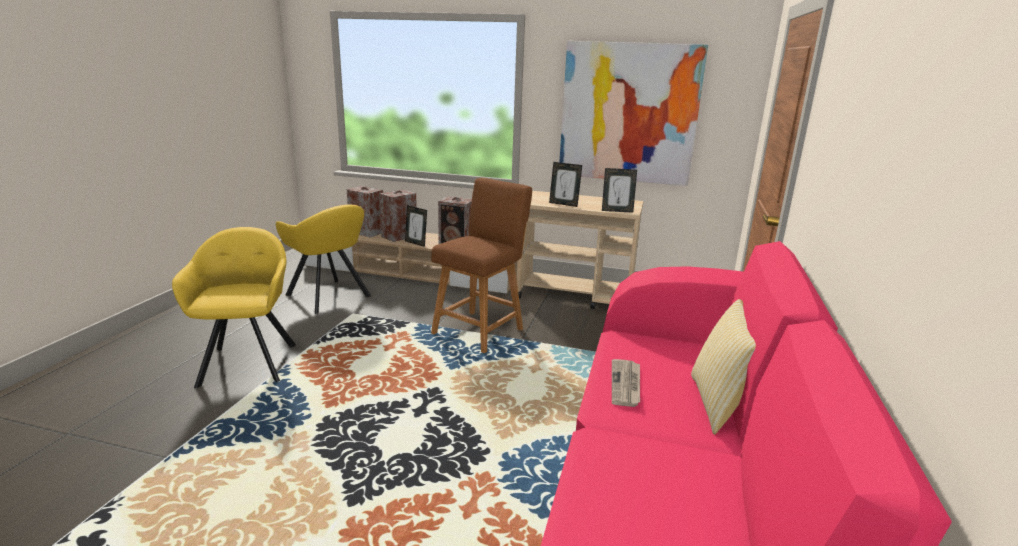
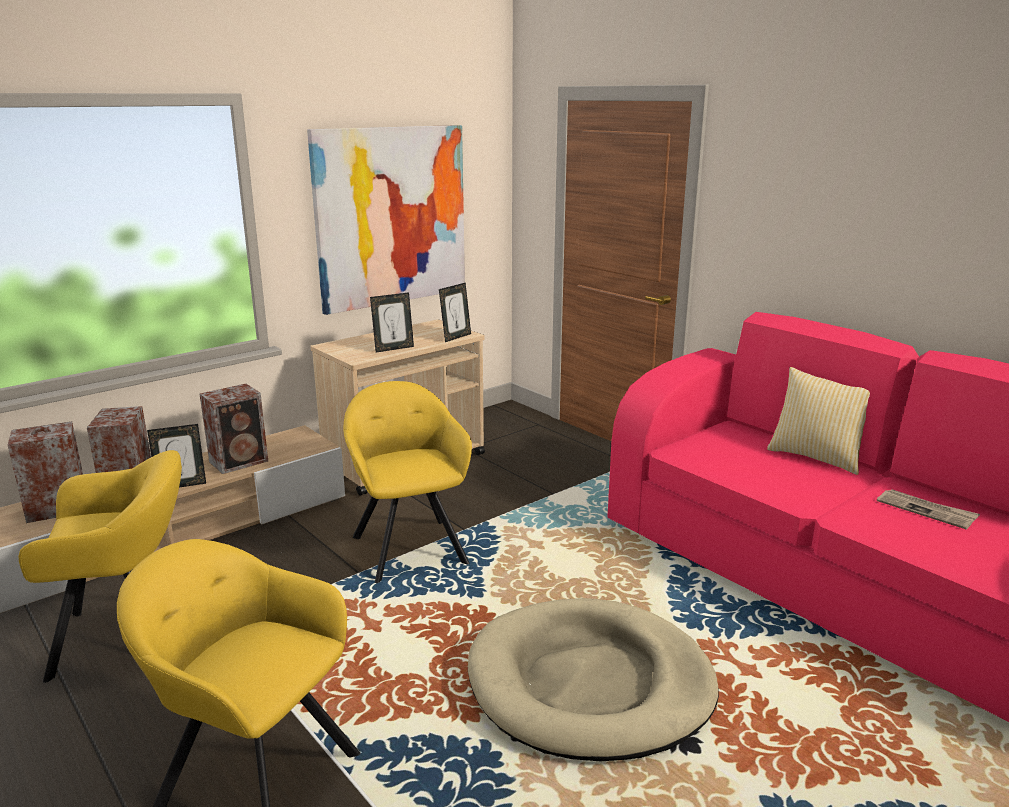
camera: 55 degrees left, 0 degrees up
brown stool [431,178,532,353] -> yellow armchair [344,381,472,583]
newspaper [612,359,640,407] -> newspaper moved to [877,489,980,530]
none -> beige dog bed [468,598,719,761]

